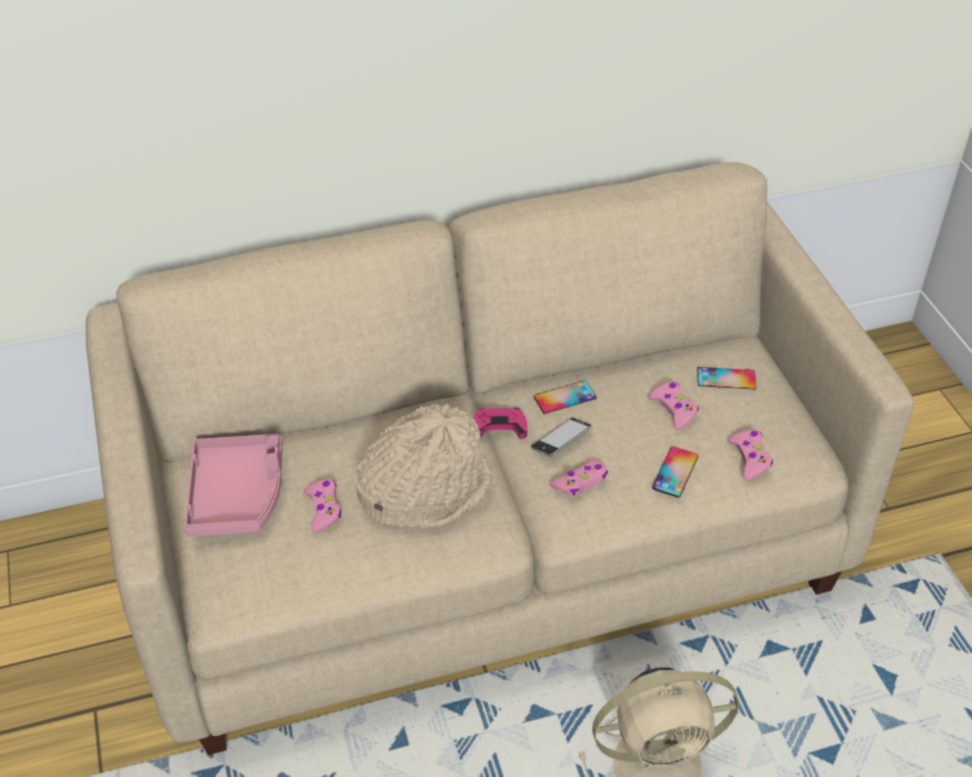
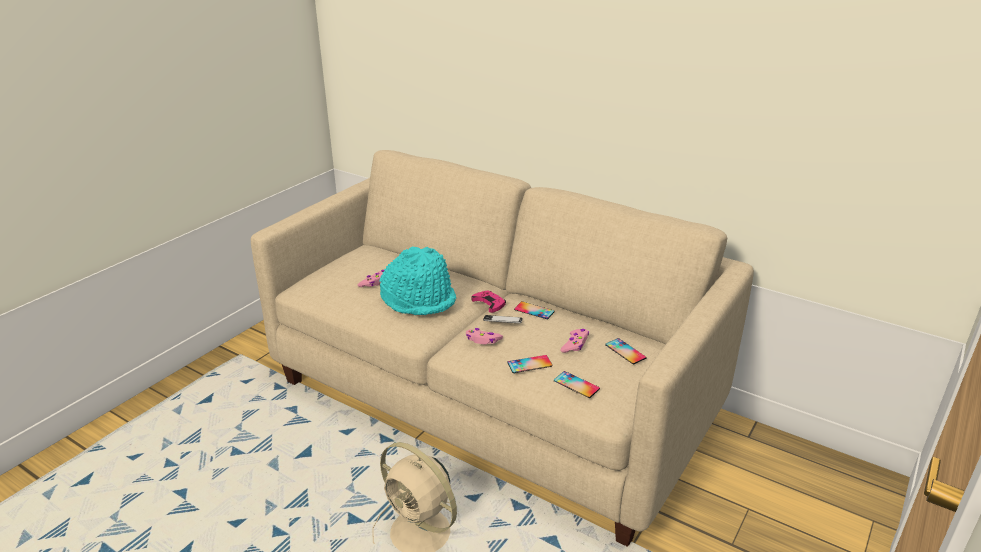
camera: 50 degrees right, 15 degrees down
pink tray [184,434,282,537] -> none
beige hat [355,403,492,529] -> turquoise hat [379,247,456,315]
pink game controller [728,430,773,480] -> phone [554,371,600,398]

